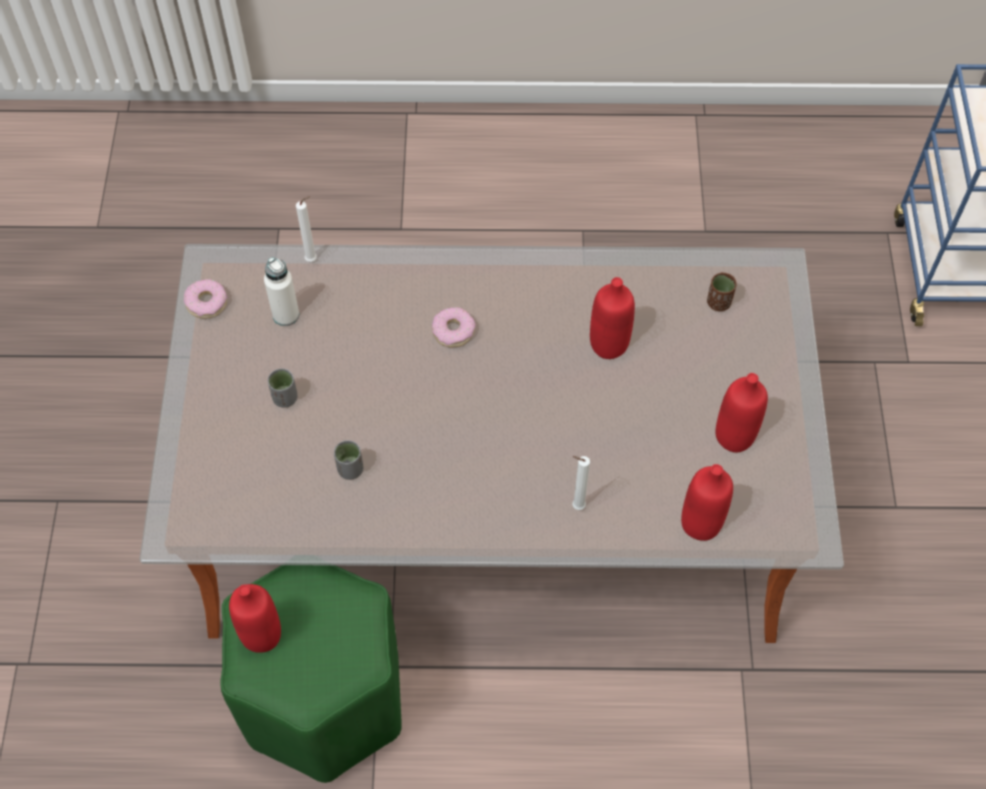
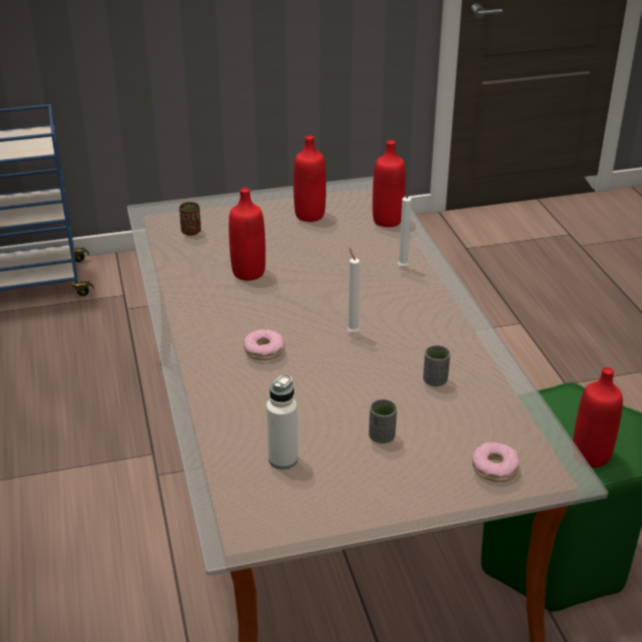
camera: 105 degrees left, 25 degrees down
donut [184,279,227,318] -> donut moved to [472,442,520,482]
white candle [296,196,317,262] -> white candle moved to [347,247,360,333]

